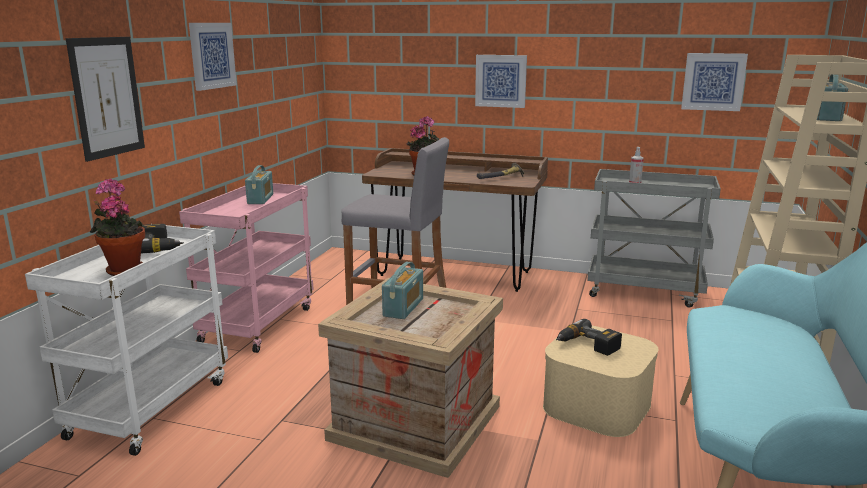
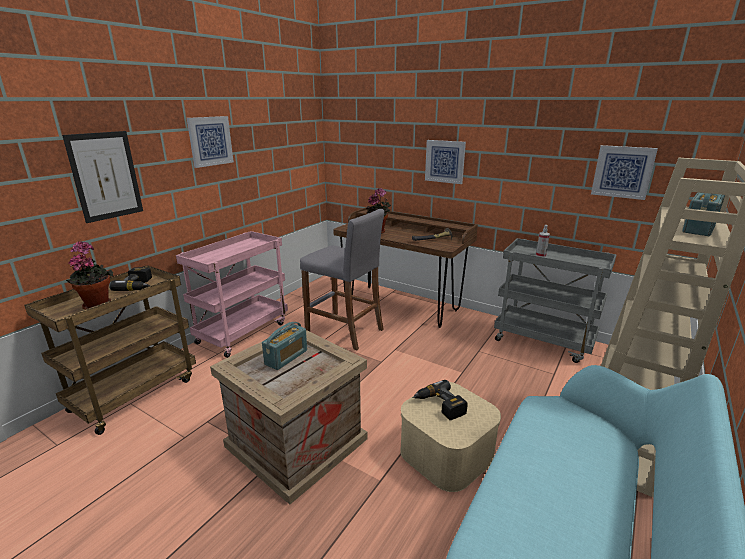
camera: 15 degrees right, 5 degrees up
white cart [25,225,228,456] -> brown cart [24,265,196,435]
radio [245,165,273,204] -> none

